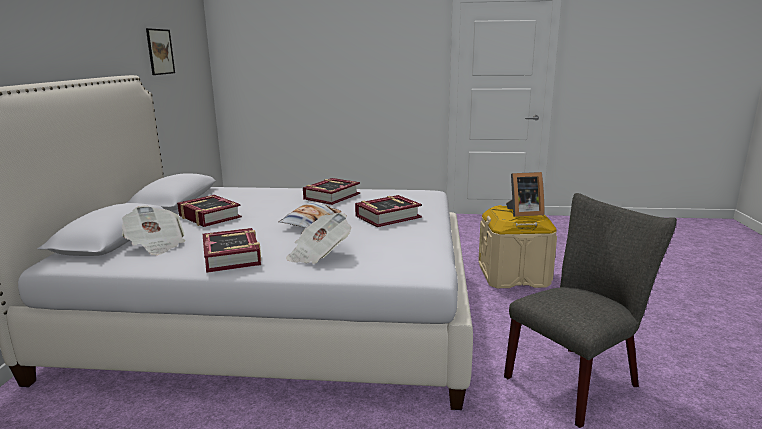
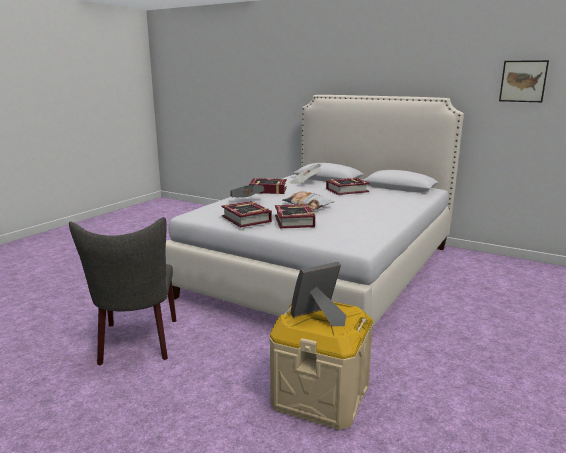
camera: 115 degrees right, 0 degrees up
book [303,178,360,205] -> book moved to [221,201,272,227]
picture frame [506,172,544,217] -> picture frame turned 45 degrees clockwise [291,262,346,326]

